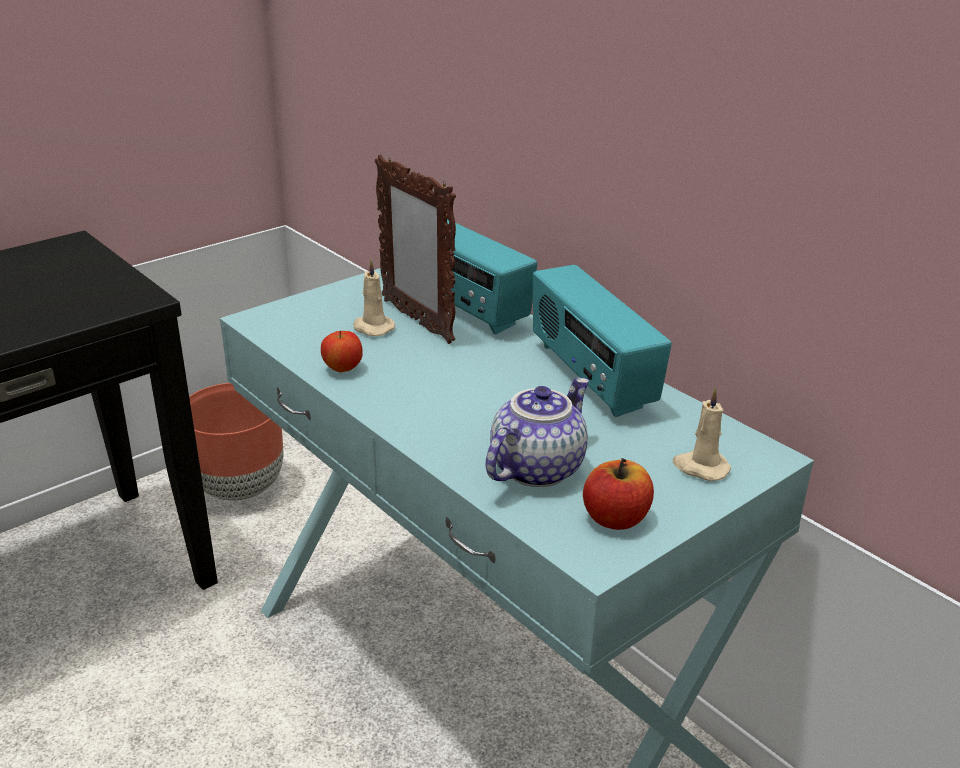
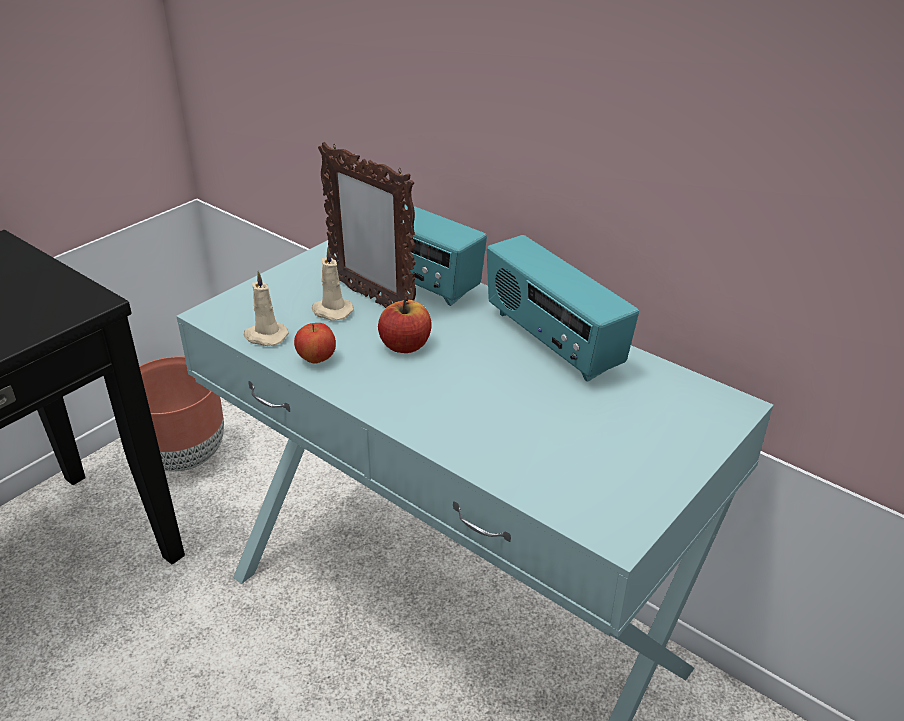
camera: 10 degrees left, 5 degrees up
teapot [486,378,589,487] -> none
apple [583,458,654,530] -> apple moved to [378,298,432,353]
beige candle [673,388,731,481] -> beige candle moved to [244,271,289,346]

